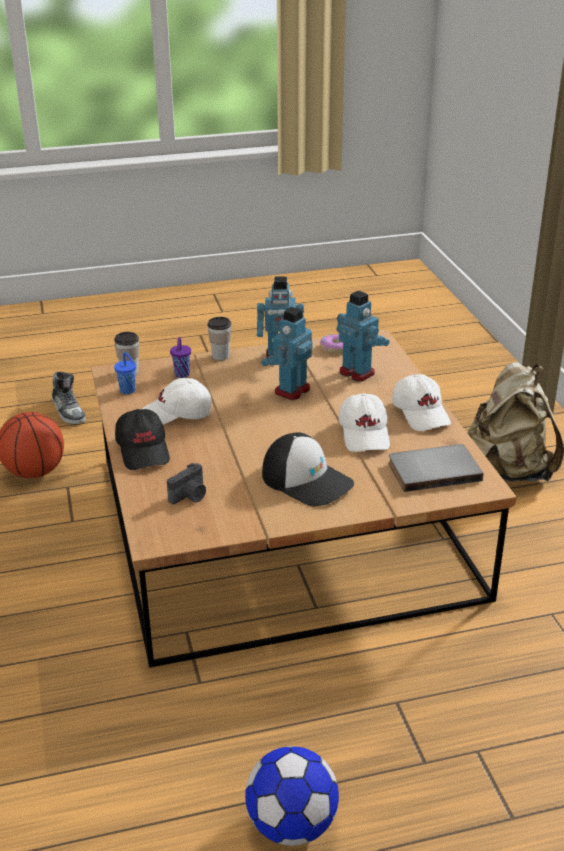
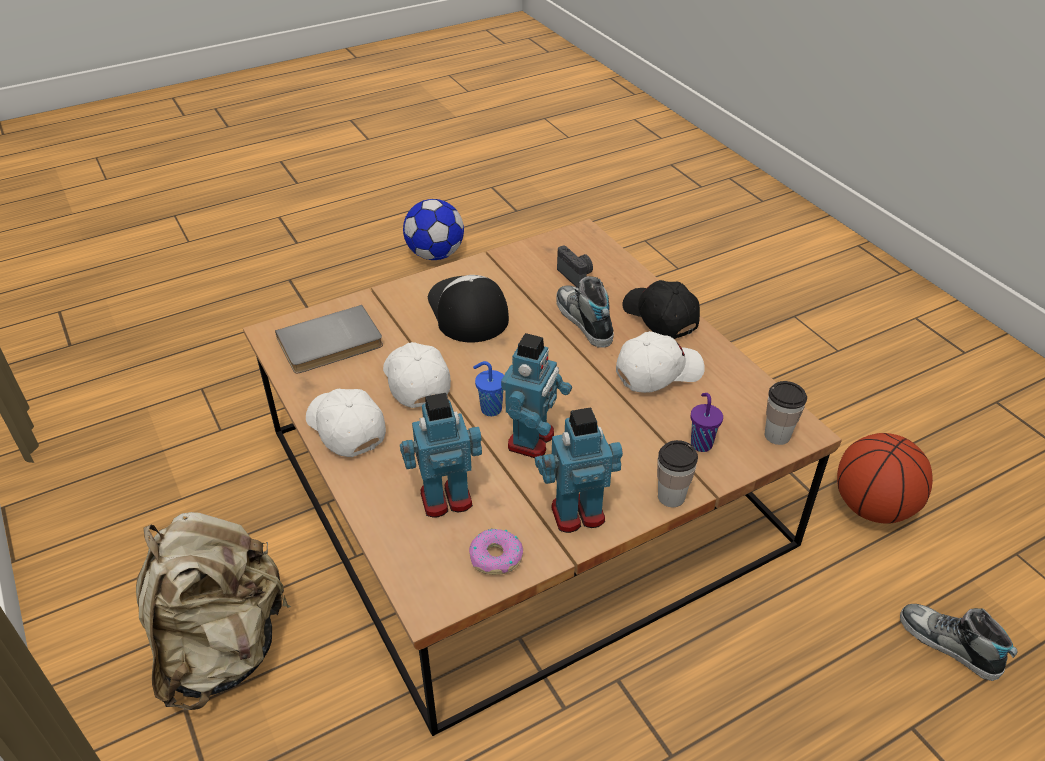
camera: 165 degrees right, 10 degrees up
blue cup [114,352,136,394] -> blue cup moved to [473,361,504,416]
camera [167,463,206,504] -> camera turned 120 degrees clockwise [557,246,593,288]
cap [262,432,354,507] -> cap turned 45 degrees clockwise [428,275,509,343]
toy robot [336,291,389,382] -> toy robot turned 135 degrees clockwise [400,393,482,518]
none -> shoe [556,276,614,348]

